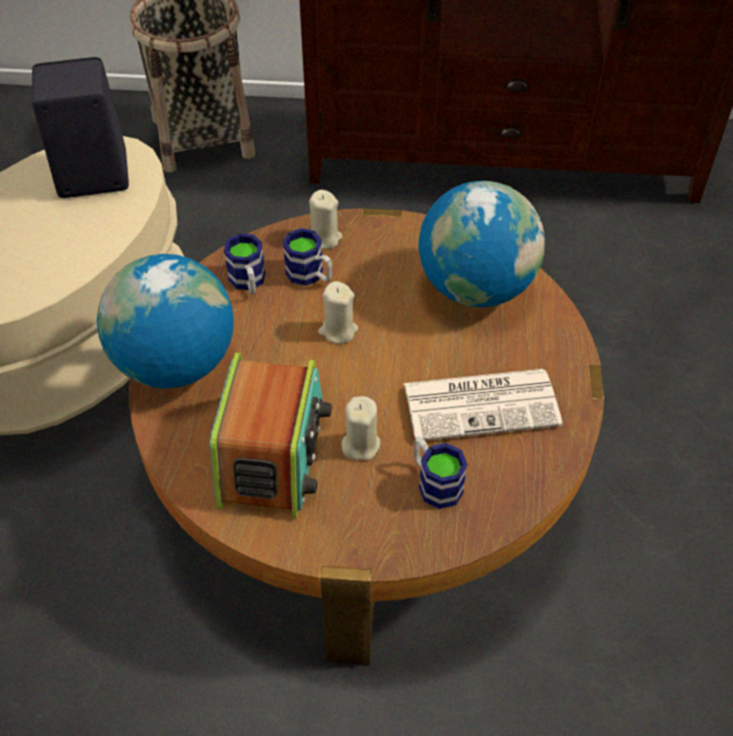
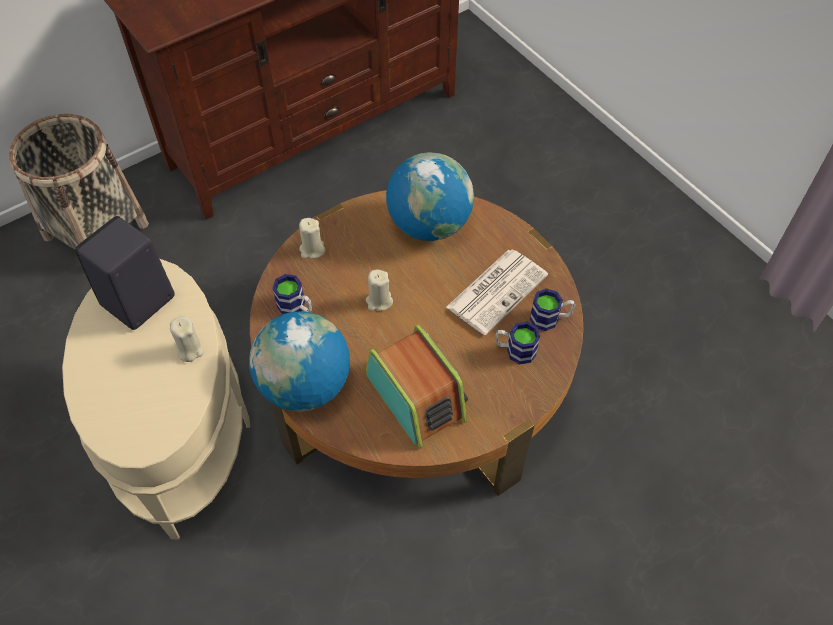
camera: 40 degrees left, 5 degrees up
mug [283,228,332,286] -> mug moved to [530,288,575,331]
beige candle [341,396,381,461] -> beige candle moved to [170,316,204,362]

